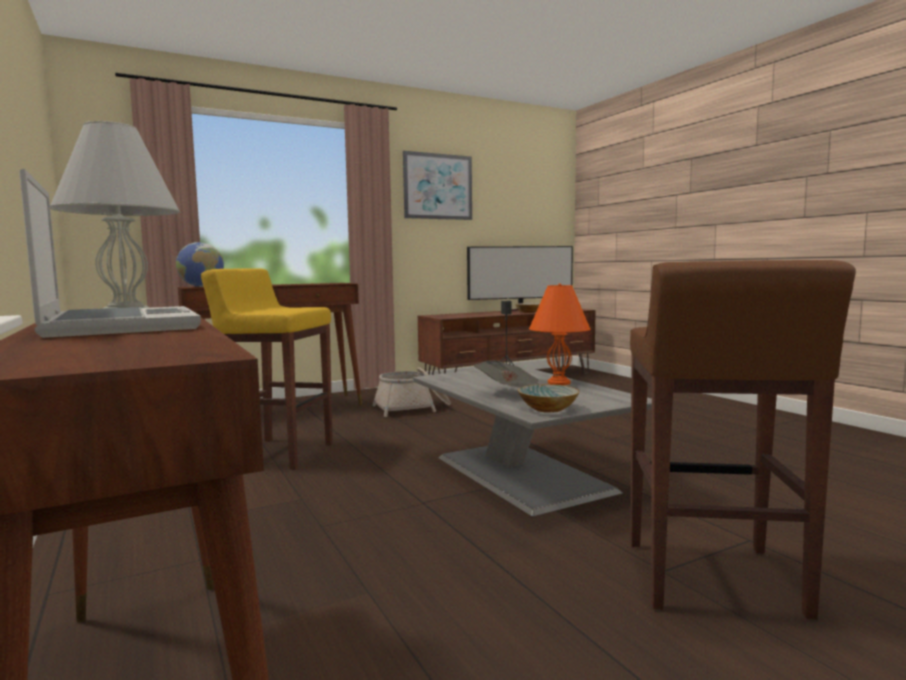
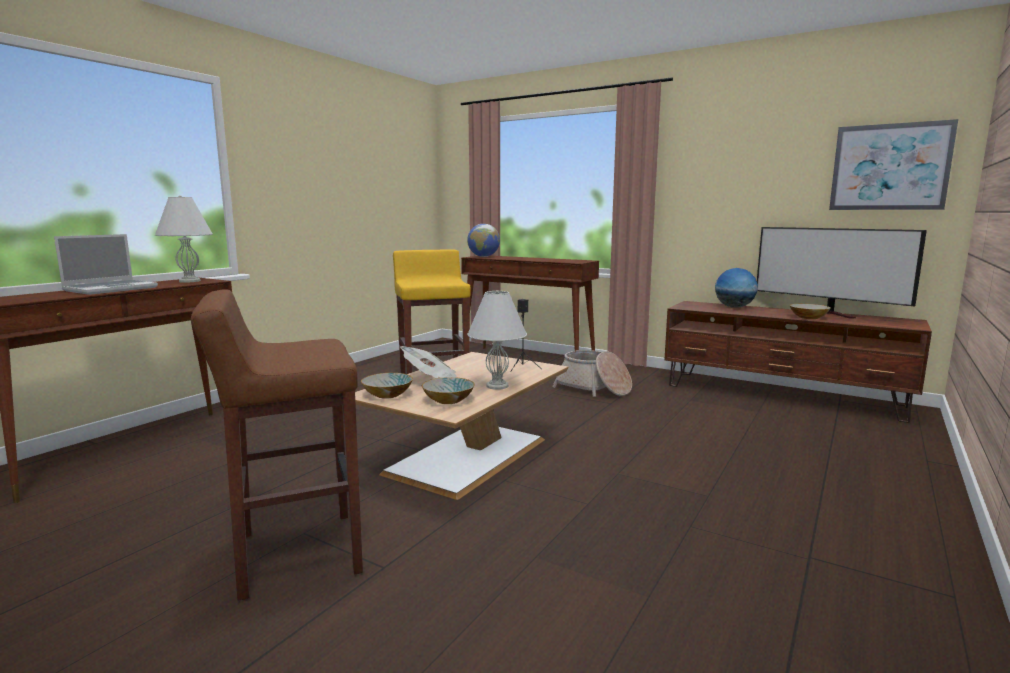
camera: 60 degrees right, 5 degrees up
picture [403,151,472,220] -> picture moved to [829,119,958,210]
grey coffee table [413,366,652,516] -> brown coffee table [355,352,568,500]
orange table lamp [529,283,591,385] -> white table lamp [467,290,527,390]
none -> bowl [422,377,475,404]
none -> globe [715,268,758,308]

